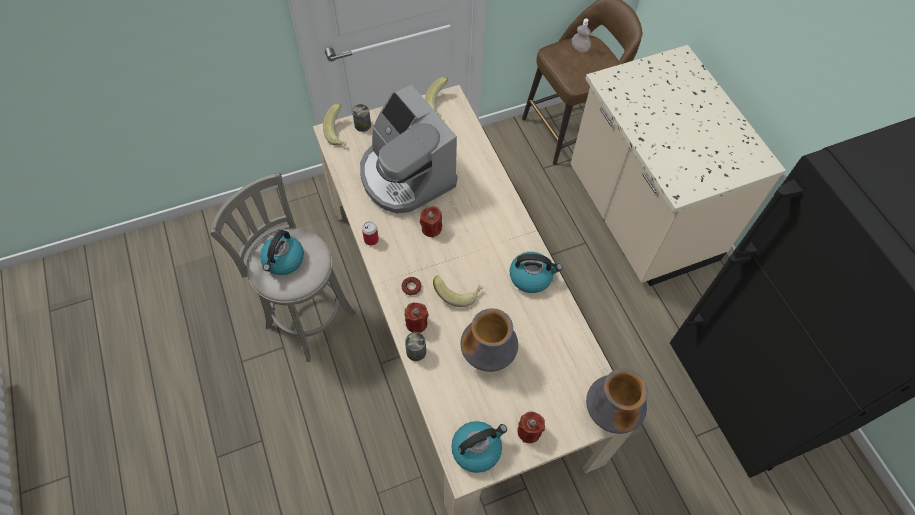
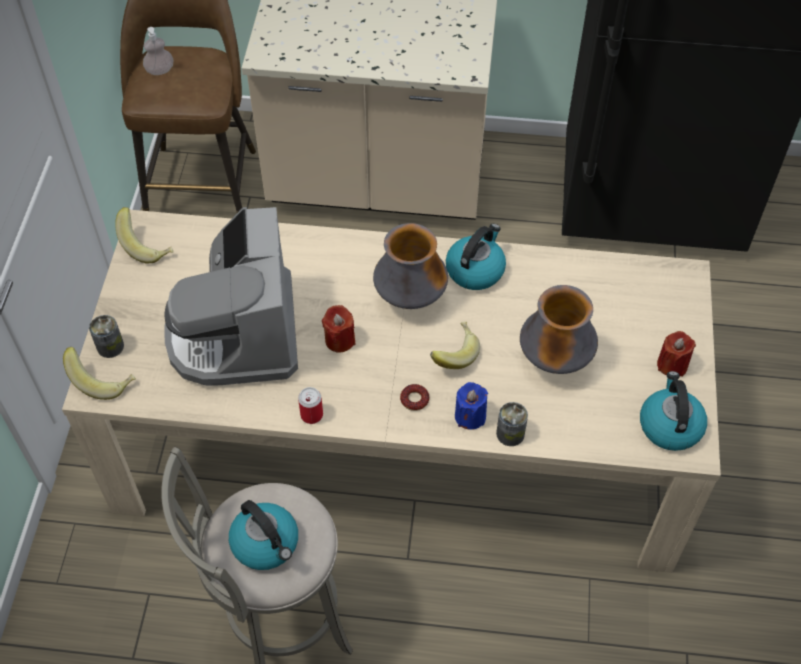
camera: 60 degrees left, 5 degrees down
coffee machine [360,85,457,214] -> coffee machine turned 90 degrees clockwise [164,207,298,386]
red candle [405,302,428,333] -> blue candle [455,382,488,430]
vase [586,368,648,434] -> vase moved to [373,223,448,309]

